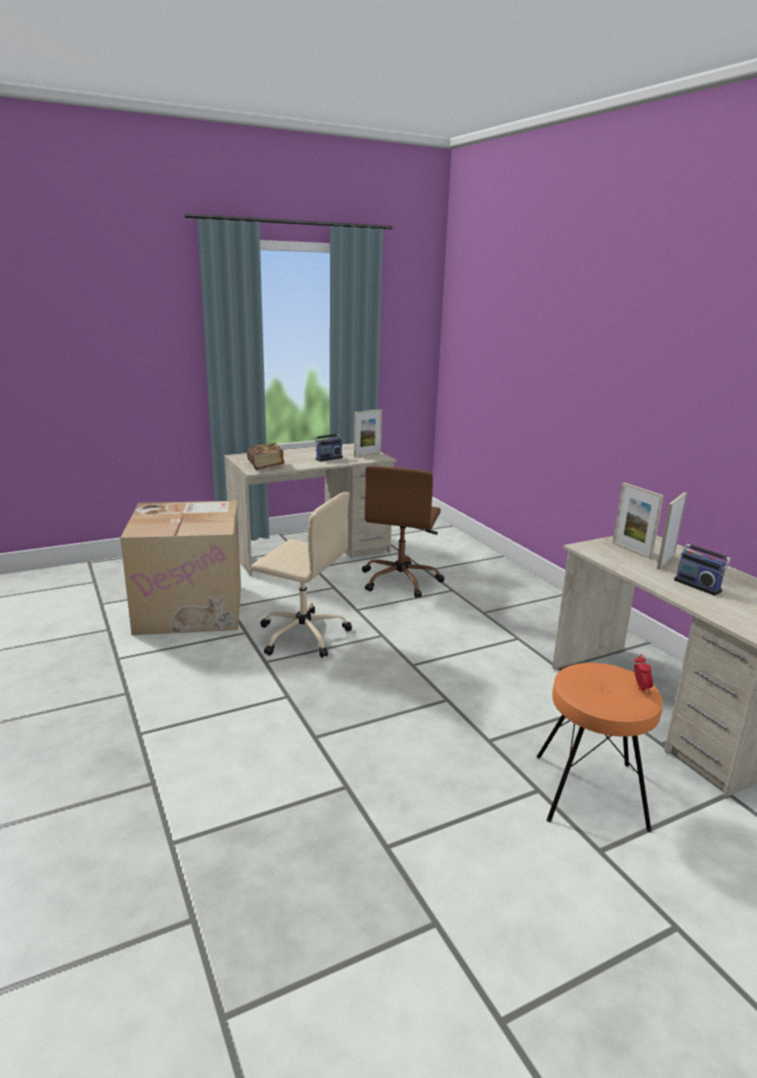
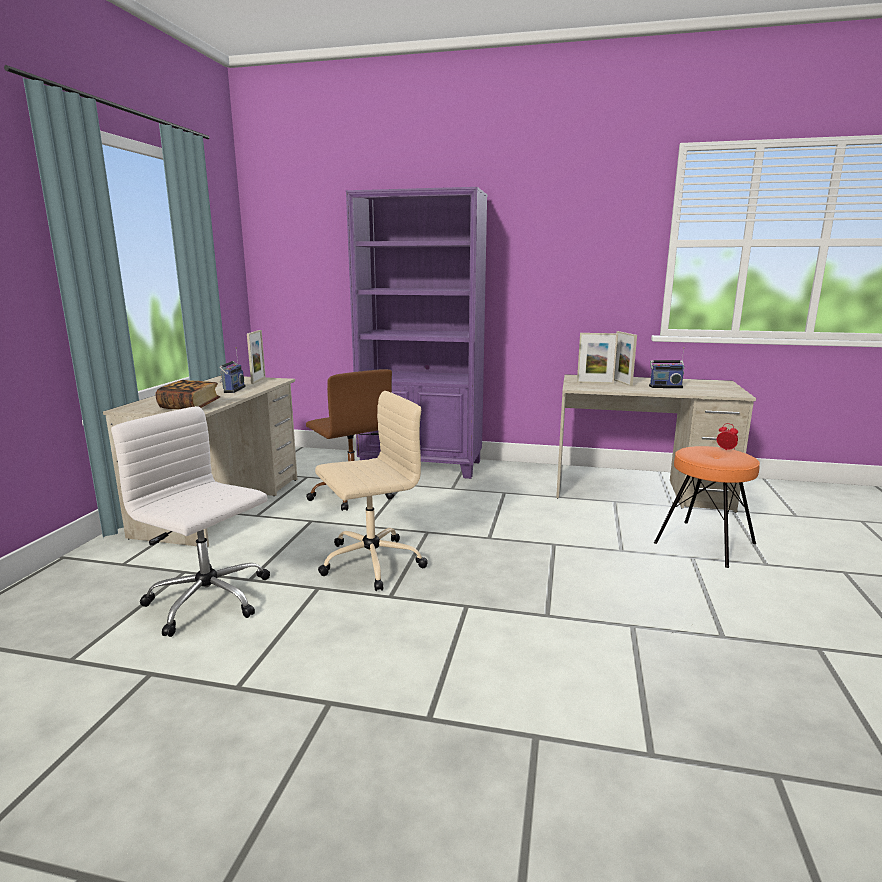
camera: 50 degrees left, 5 degrees down
cardboard box [120,501,241,635] -> white office chair [111,406,270,637]
none -> purple bookcase [346,187,487,479]

